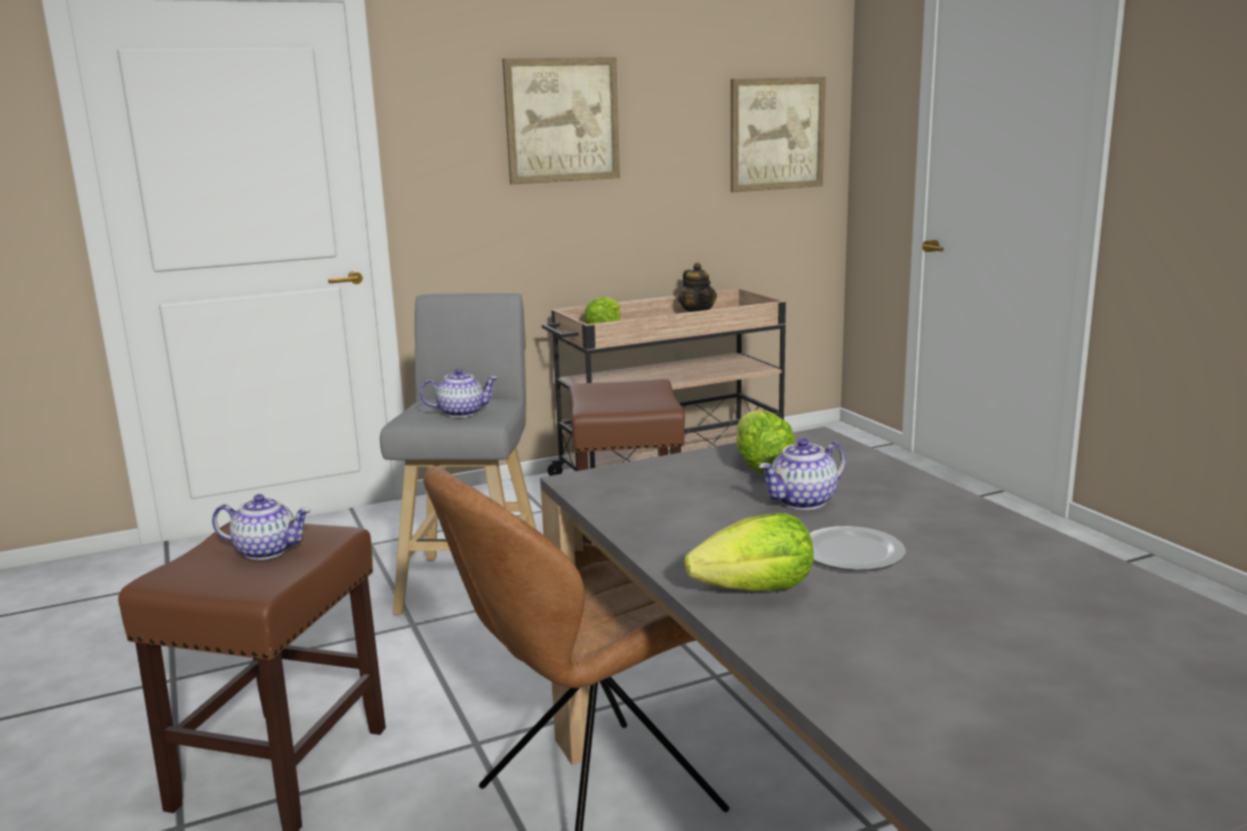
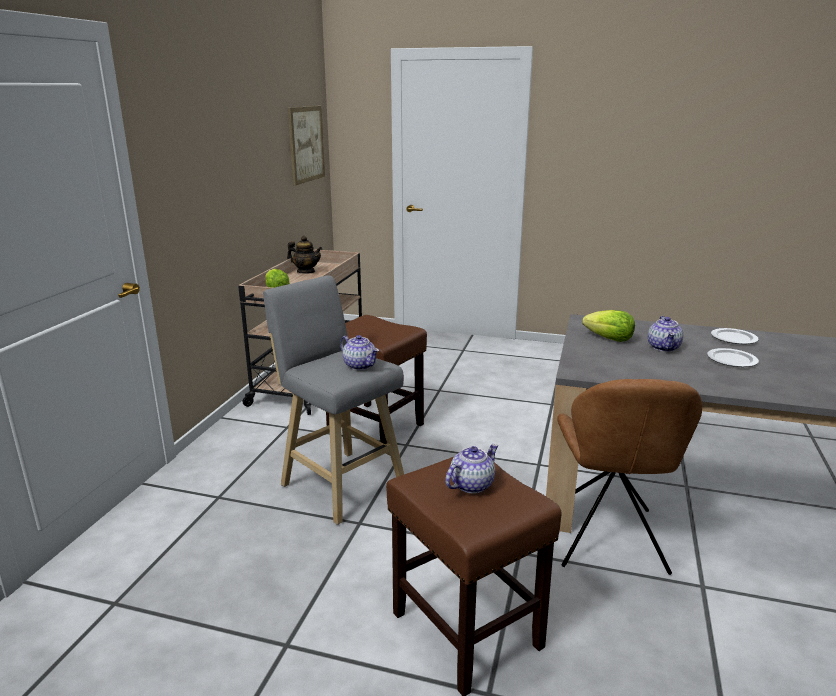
camera: 50 degrees left, 5 degrees up
teapot [420,369,498,417] -> teapot turned 105 degrees clockwise [340,335,379,370]
picture [502,57,620,185] -> none
lettuce [684,513,814,591] -> none
none -> plate [711,328,759,344]

